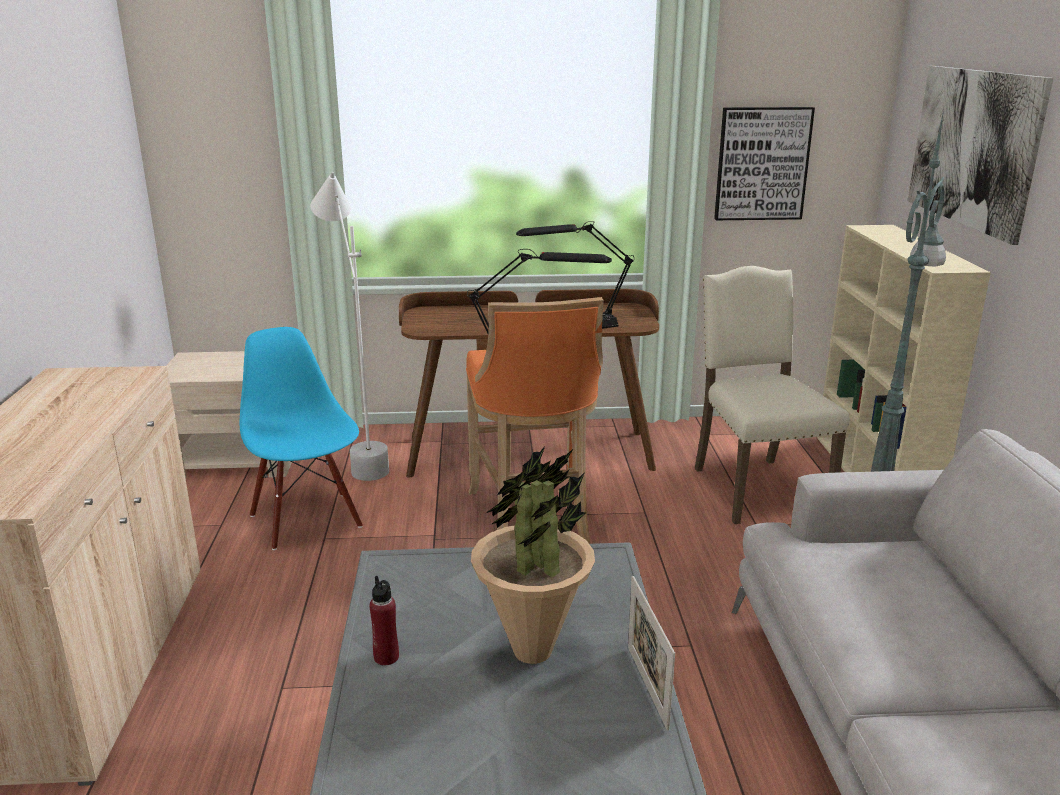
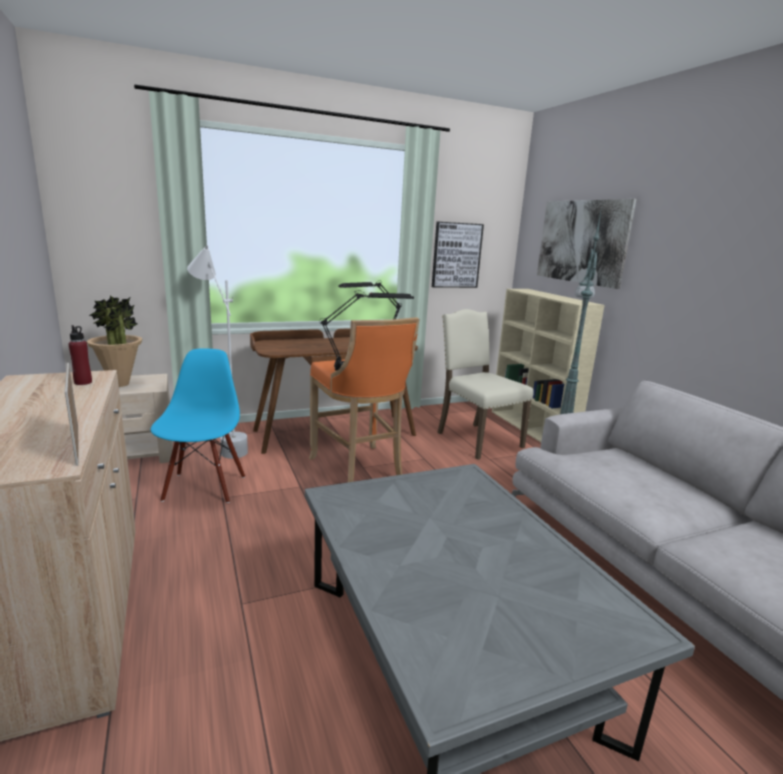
camera: 20 degrees left, 5 degrees down
blue chair [240,327,363,550] -> blue chair turned 45 degrees clockwise [151,348,245,503]
red bottle [369,576,399,665] -> red bottle moved to [69,325,92,385]
potted plant [471,446,595,664] -> potted plant moved to [86,296,142,387]
picture frame [628,576,675,731] -> picture frame moved to [65,363,78,466]

